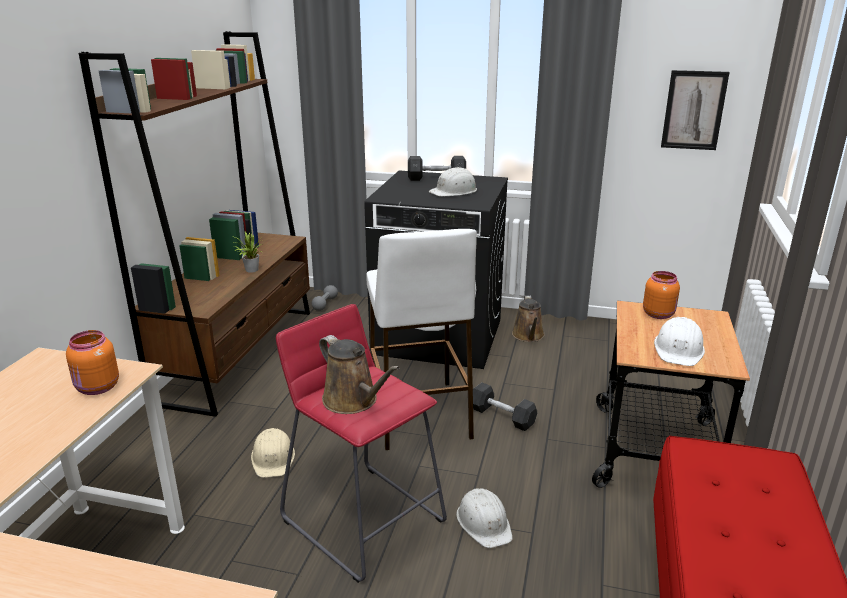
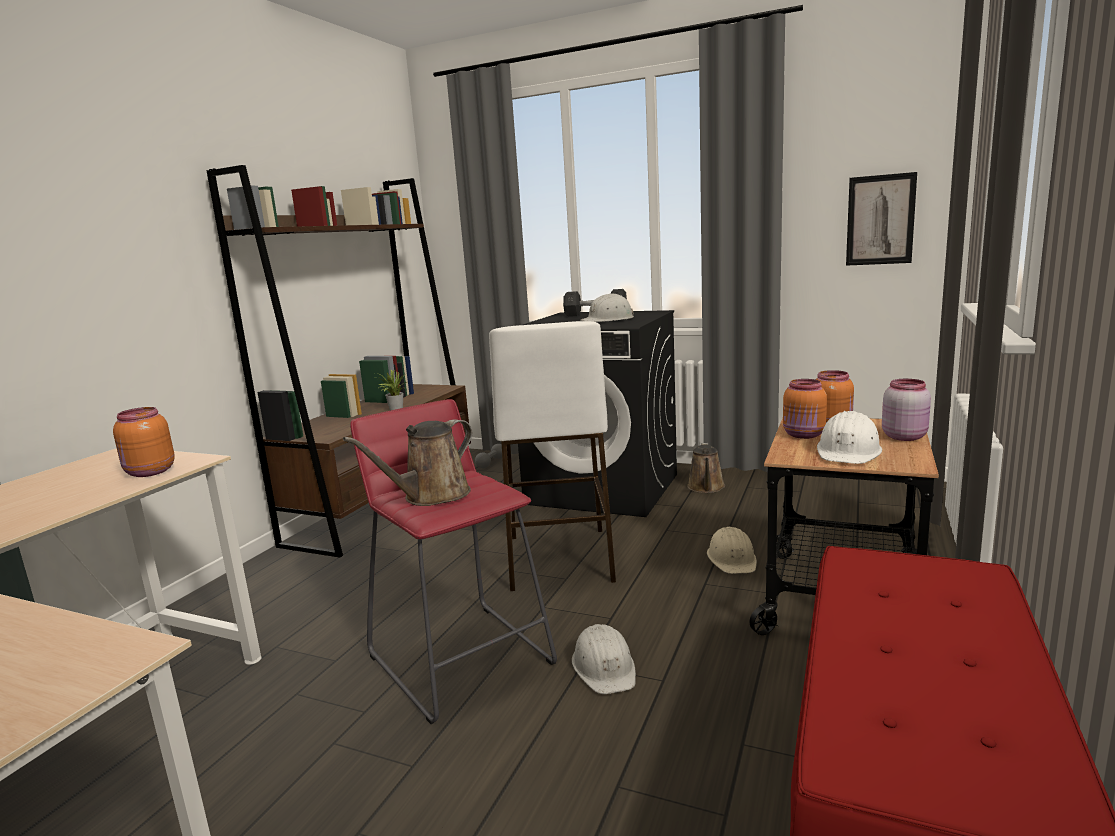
camera: 10 degrees right, 10 degrees down
beige hard hat [251,428,295,478] -> beige hard hat moved to [707,527,757,574]
brown watering can [319,335,400,414] -> brown watering can turned 75 degrees clockwise [343,419,472,506]
grey dumbbell [473,382,537,431] -> none
none -> orange jar [783,379,827,439]
none -> pink jar [882,379,931,441]

